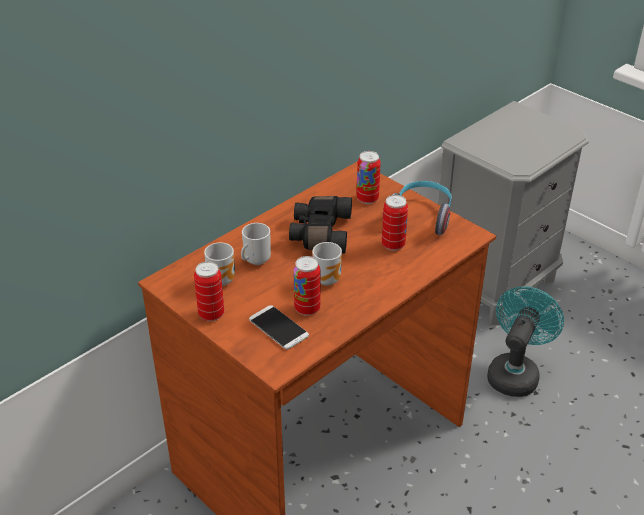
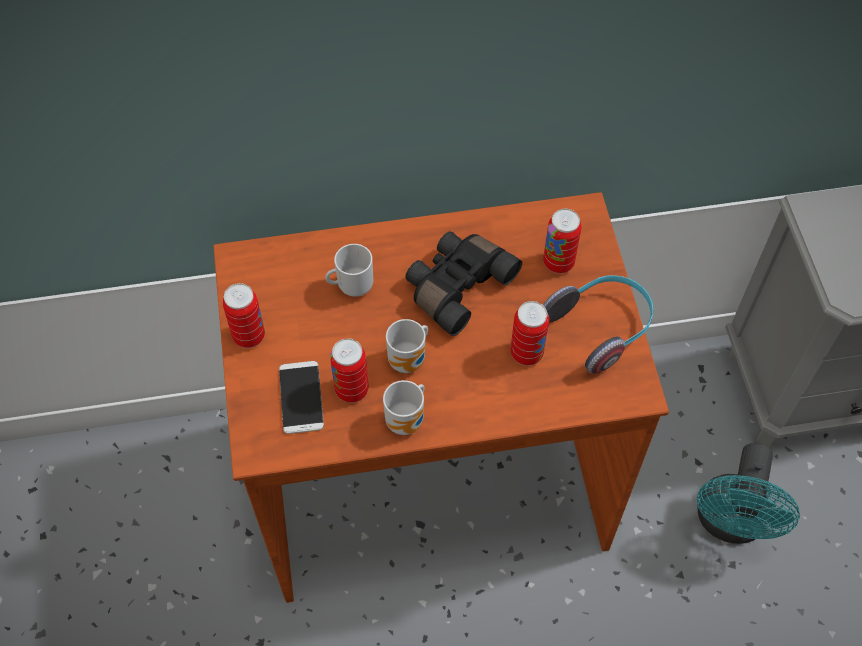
camera: 35 degrees right, 20 degrees up
mug [204,242,235,286] -> mug moved to [383,380,424,435]
turquoise fan [487,286,564,397] -> turquoise fan turned 135 degrees clockwise [697,443,800,544]

